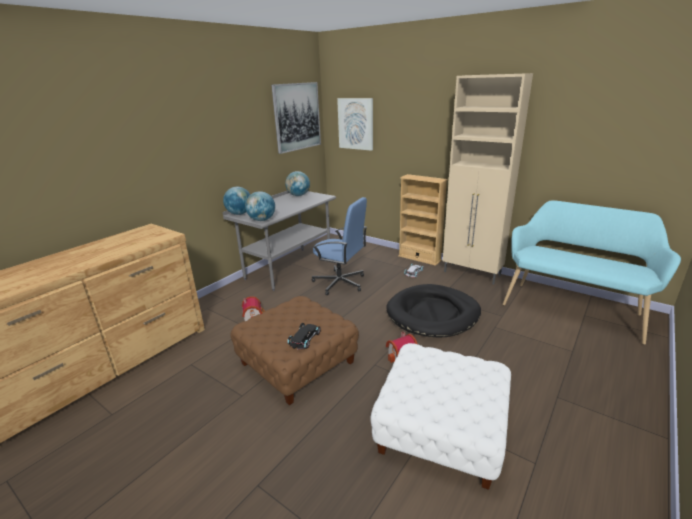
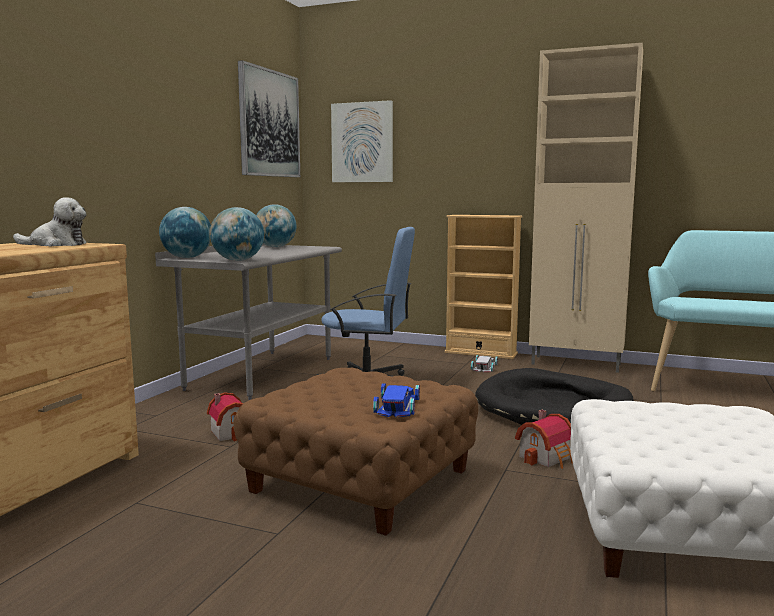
camera: 15 degrees left, 15 degrees down
black toy car [287,323,321,350] -> blue toy car [373,383,420,417]
none -> plush toy [13,197,87,247]

